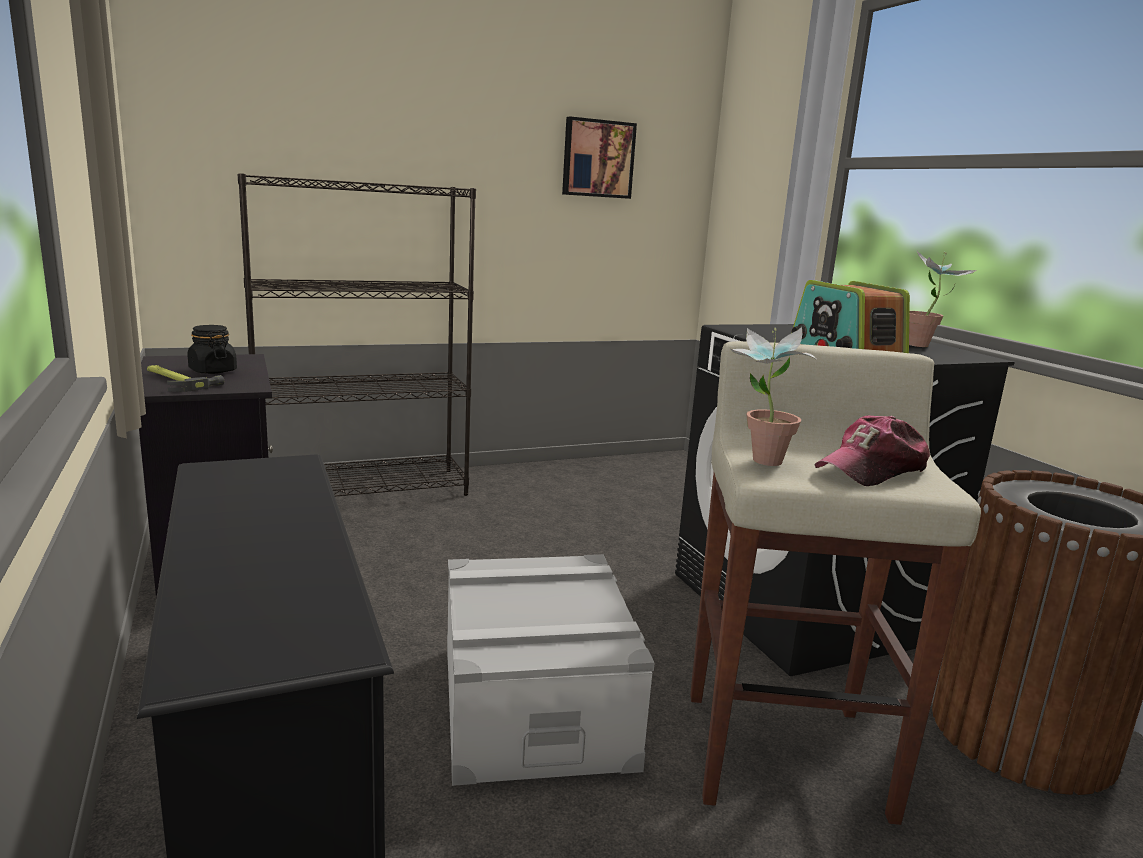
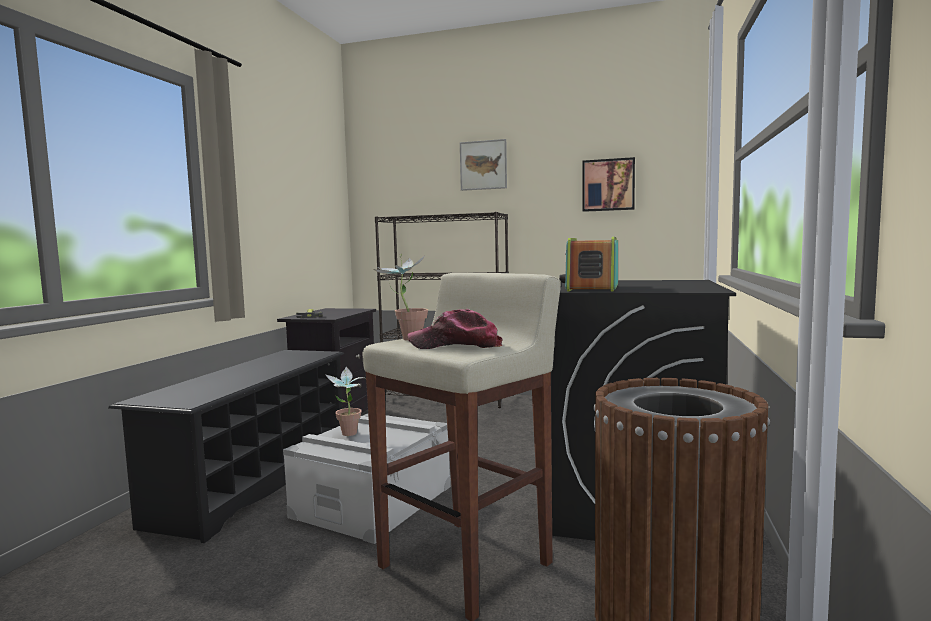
camera: 40 degrees right, 10 degrees down
black jar [187,325,237,374] -> none
potted plant [909,251,977,347] -> potted plant moved to [325,367,364,436]
none -> picture [460,139,507,191]

